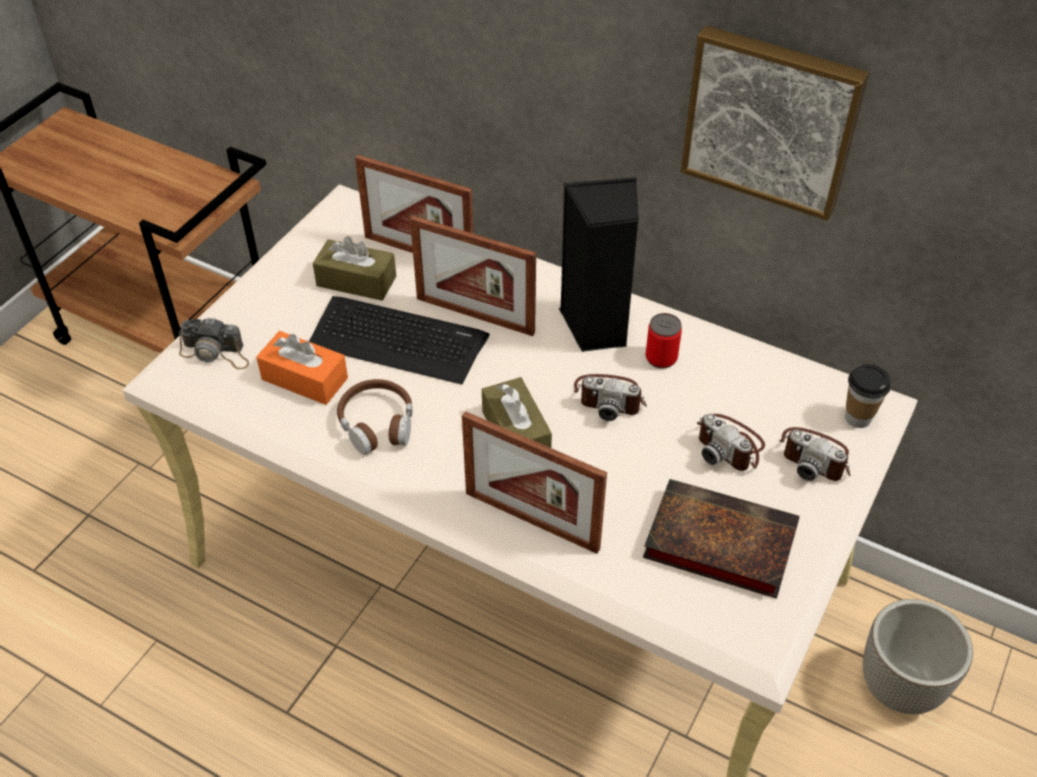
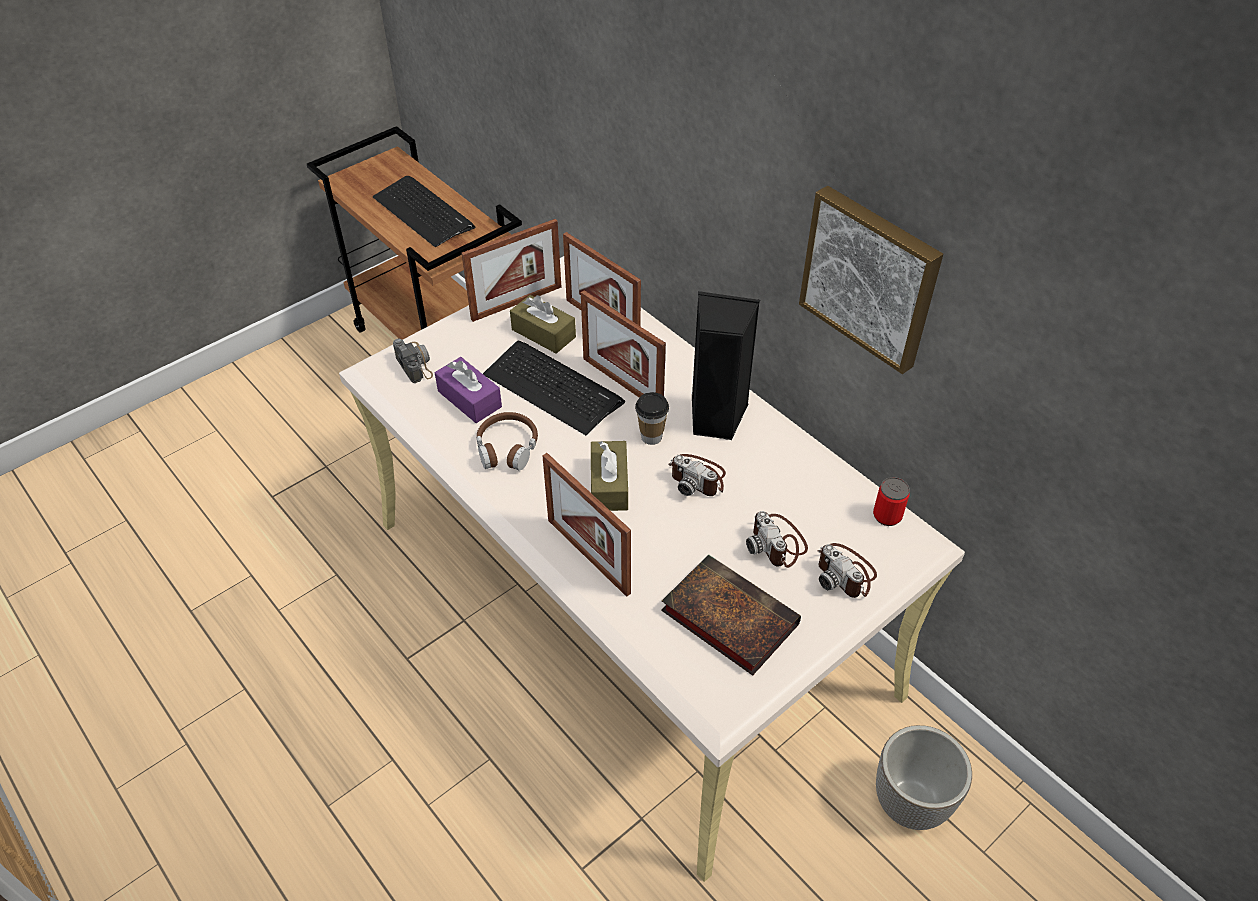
camera: 20 degrees right, 0 degrees up
camera [179,317,249,369] -> camera turned 150 degrees counterclockwise [393,338,433,383]
orange tissue box [256,331,348,405] -> purple tissue box [435,357,502,423]
can [645,313,682,369] -> can moved to [873,477,910,526]
cup [845,364,891,428] -> cup moved to [635,392,669,445]
none -> keyboard [372,176,476,247]
none -> picture frame [461,219,561,322]

